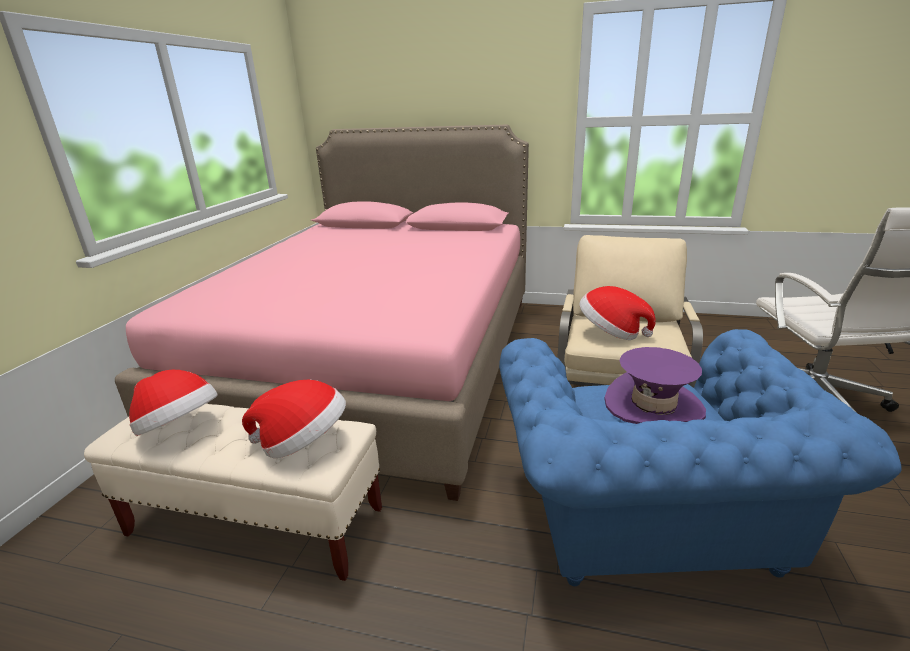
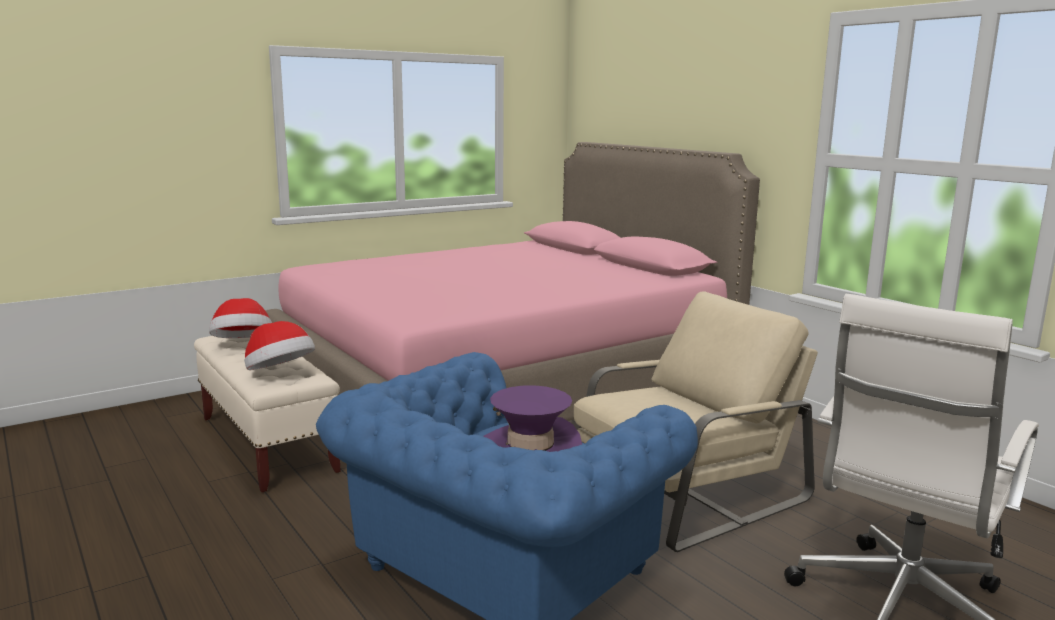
camera: 40 degrees right, 10 degrees down
hat [579,286,656,340] -> none

